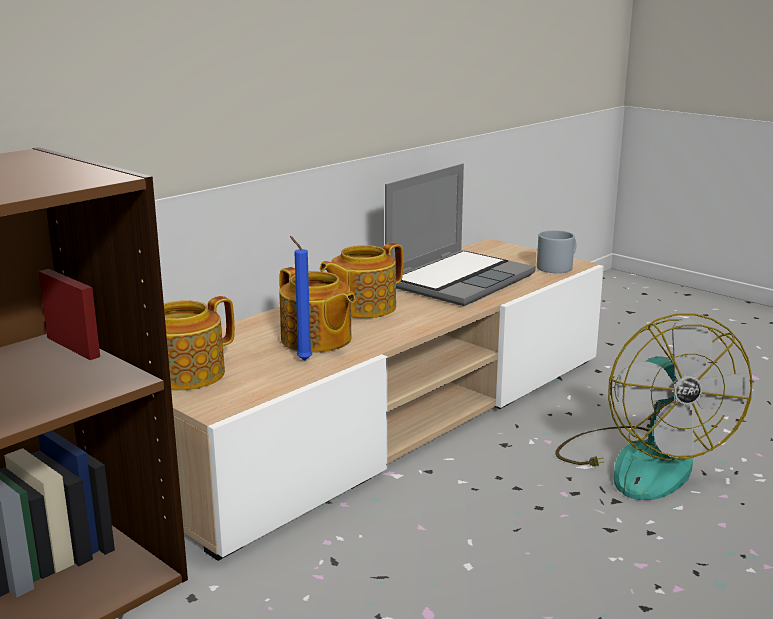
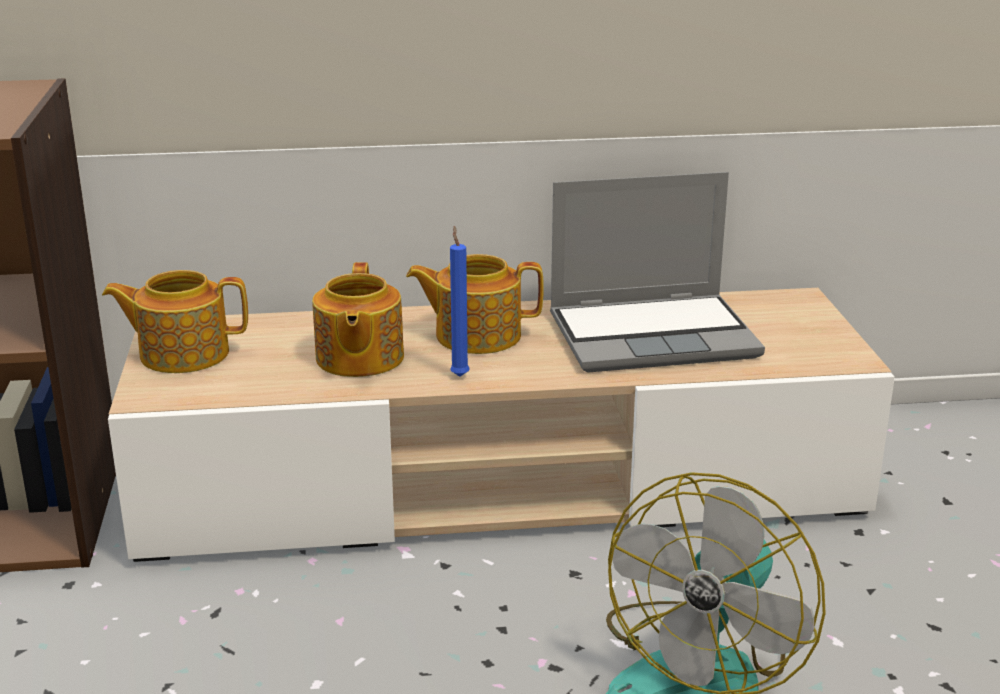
camera: 40 degrees right, 5 degrees up
blue candle [290,236,312,361] -> blue candle moved to [450,226,470,377]
grey mug [537,230,576,273] -> none

